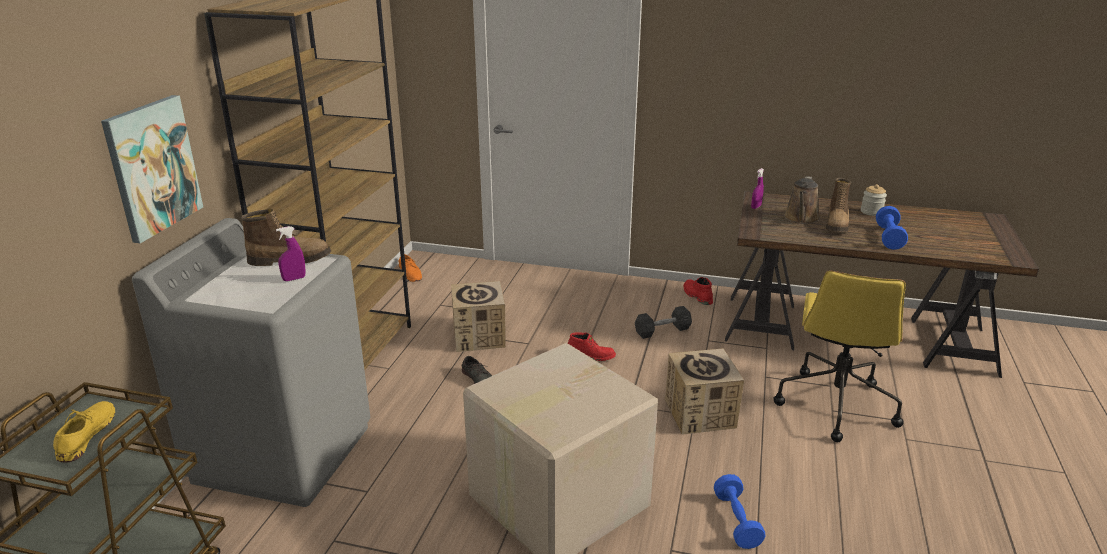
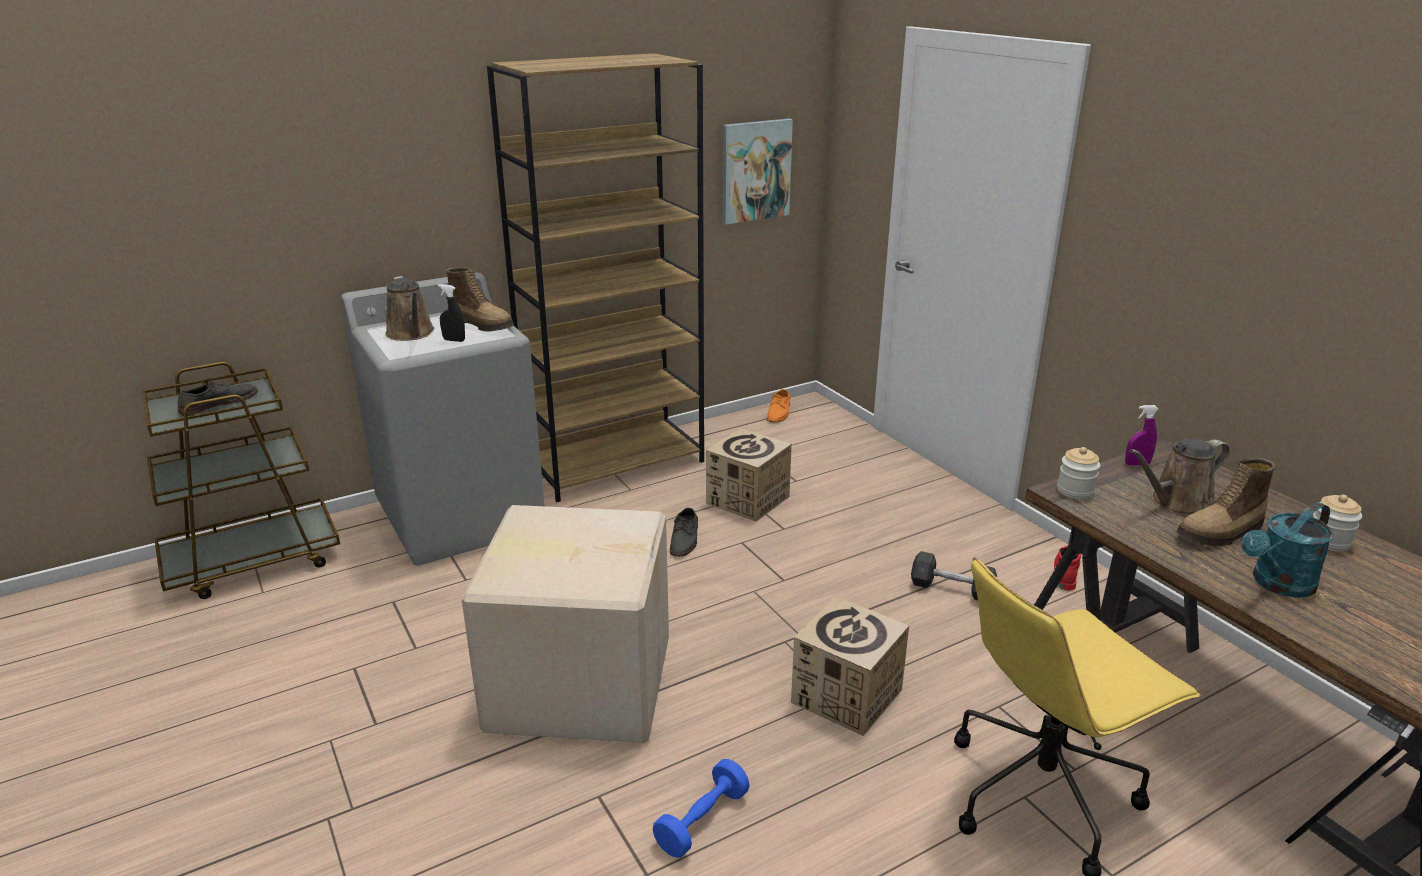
camera: 45 degrees right, 0 degrees up
yellow shoe [53,401,115,463] -> grey shoe [178,379,258,416]
picture [101,95,203,243] -> picture moved to [723,118,793,225]
purple spray bottle [276,226,305,281] -> black spray bottle [438,284,465,342]
red boot [568,332,616,361] -> none
blue dumbbell [876,206,908,250] -> turquoise watering can [1241,502,1334,598]
none -> brown watering can [385,276,435,341]
none -> jar [1057,447,1100,499]

